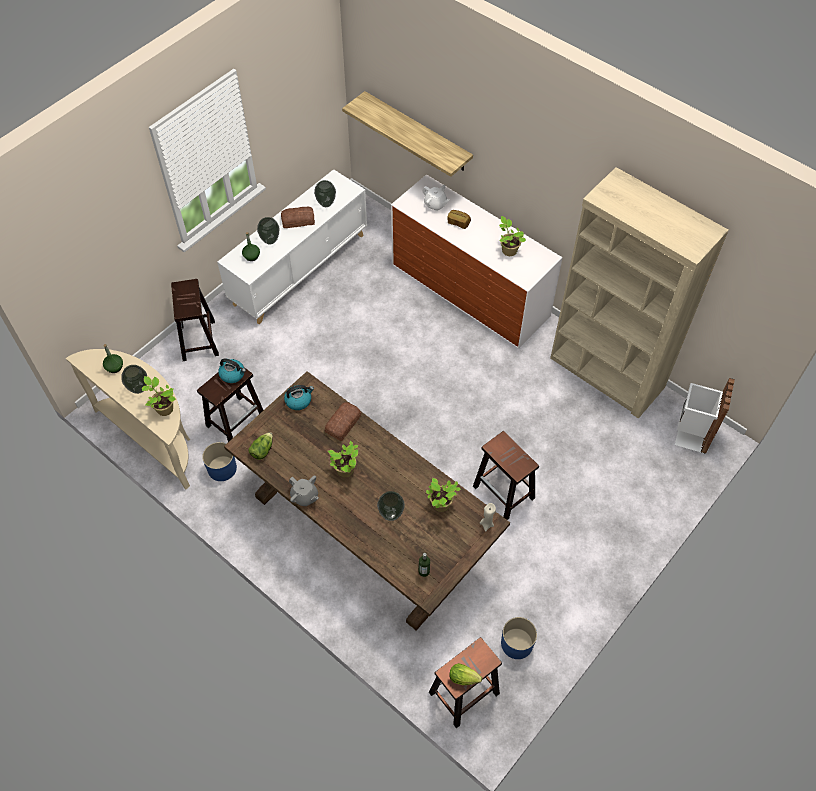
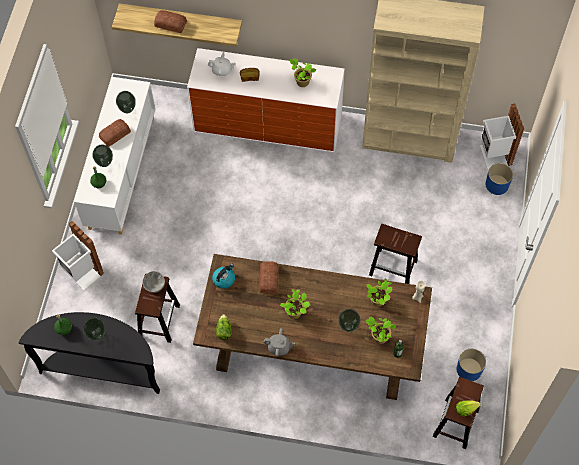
camera: 30 degrees left, 5 degrees up
beige console table [66,349,190,489] -> black console table [19,312,160,394]
potted plant [142,376,176,416] -> potted plant moved to [366,317,396,344]
brown stool [171,279,219,361] -> white trash can [52,221,104,290]
blue planter [202,442,237,481] -> blue planter moved to [486,163,513,195]
kettle [218,359,246,383] -> grey bowl [142,271,165,293]
none -> bread [154,10,187,33]

